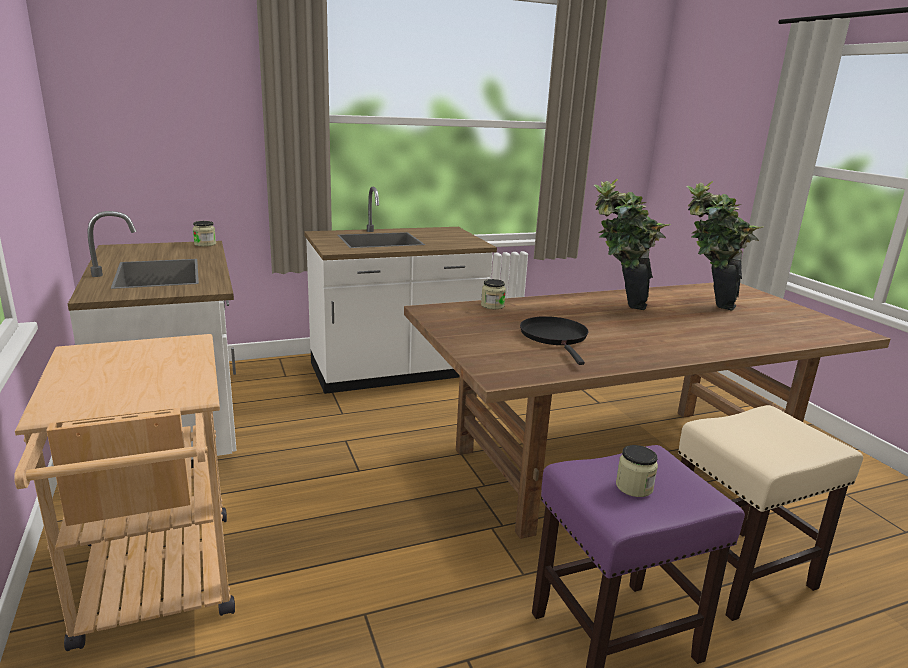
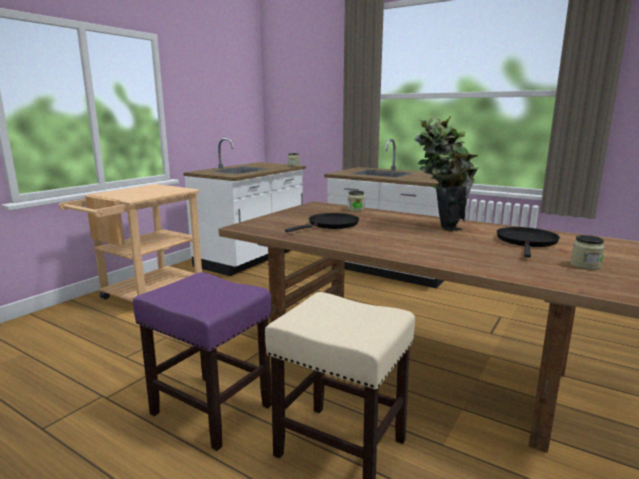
camera: 55 degrees right, 5 degrees down
jar [616,445,658,497] -> jar moved to [570,235,604,270]
potted plant [686,181,763,311] -> black frying pan [497,227,560,258]

